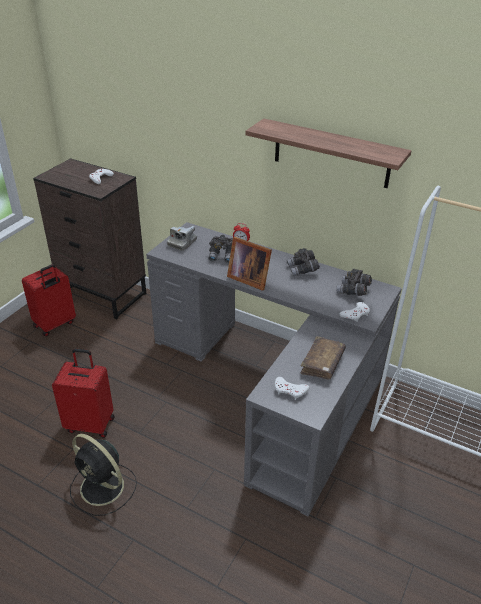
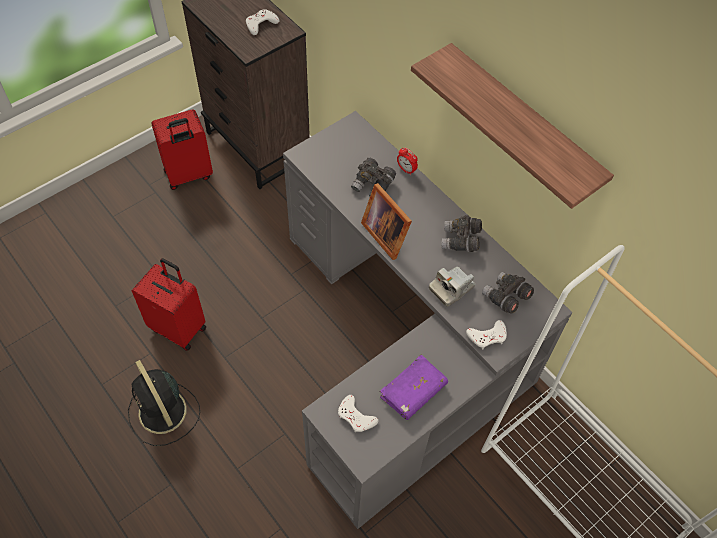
camera: 20 degrees right, 20 degrees up
camera [167,226,197,251] -> camera moved to [429,267,475,307]
brown book [300,336,346,379] -> purple book [380,355,448,420]

